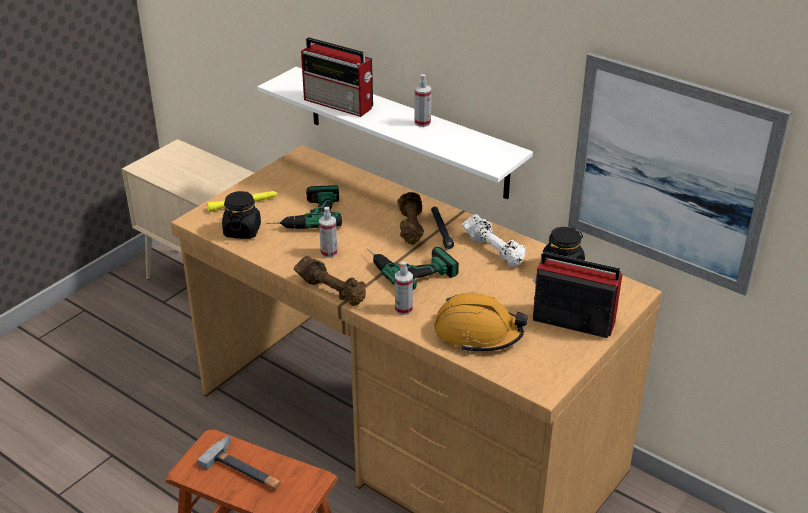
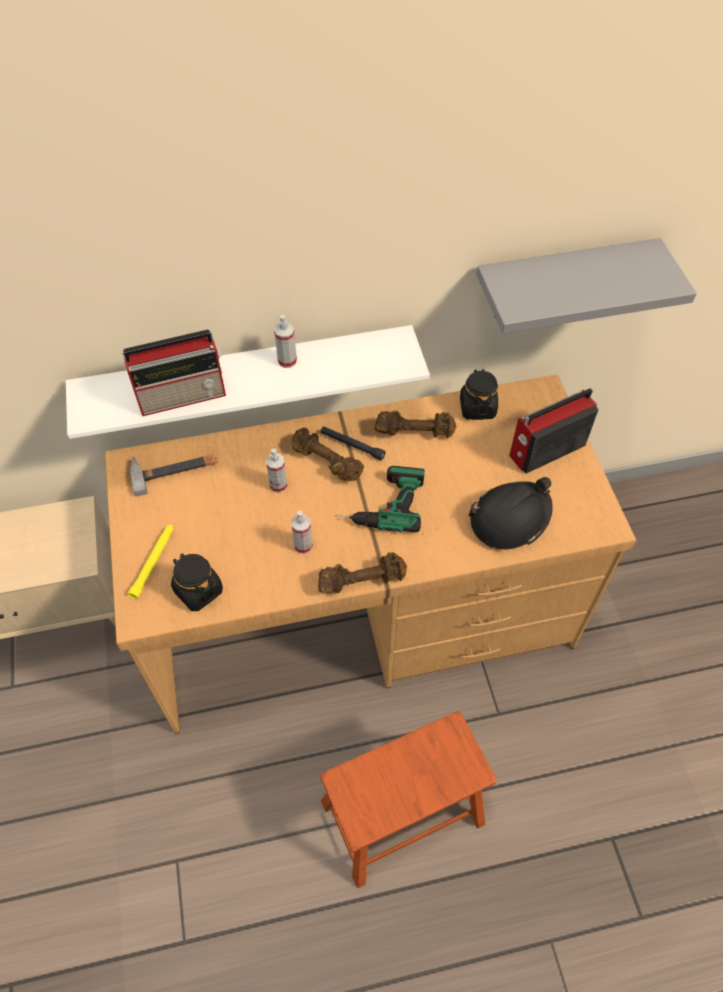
camera: 50 degrees left, 20 degrees up
hammer [198,435,281,490] -> hammer moved to [130,454,218,497]
power drill [266,185,342,229] -> none
spray bottle [395,262,413,315] -> spray bottle moved to [266,448,288,493]
orange hard hat [434,293,528,353] -> black hard hat [468,477,553,550]
white dumbbell [462,214,526,267] -> brown dumbbell [375,411,456,438]
picture [568,53,791,296] -> grey shelf [476,238,697,333]

